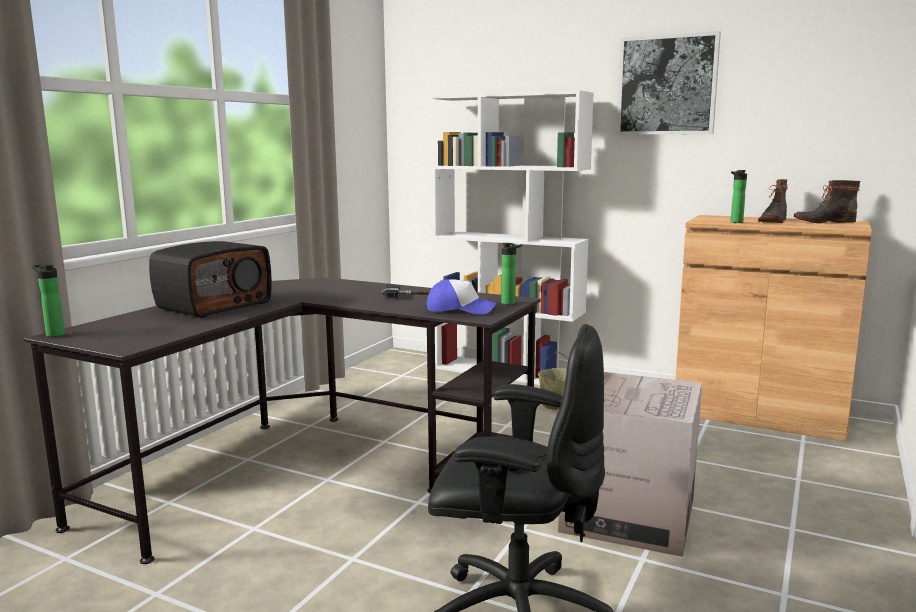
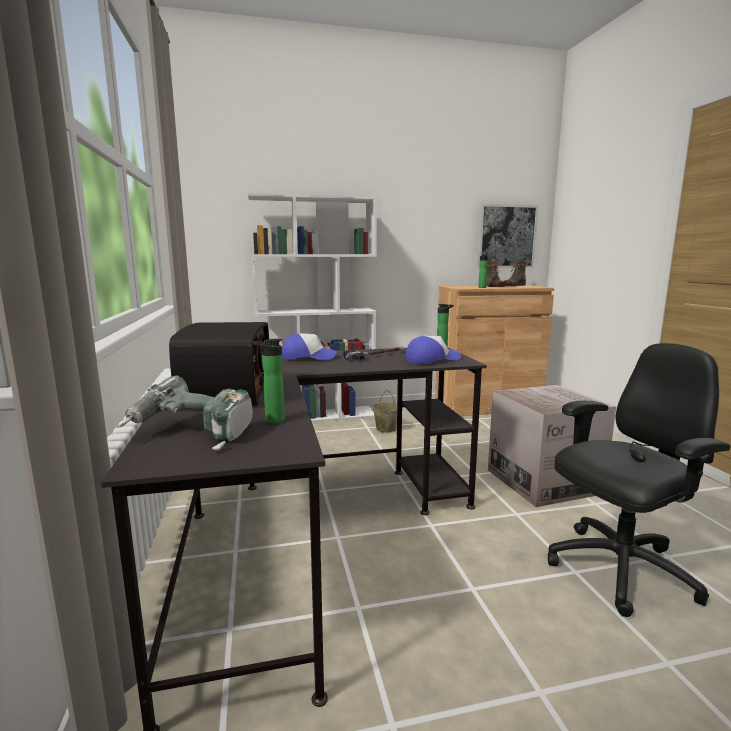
camera: 40 degrees left, 0 degrees up
bottle [32,264,65,337] -> bottle moved to [253,339,285,424]
picture [616,31,721,135] -> picture moved to [477,204,538,268]
none -> power drill [117,375,253,451]
none -> cap [282,333,338,360]

